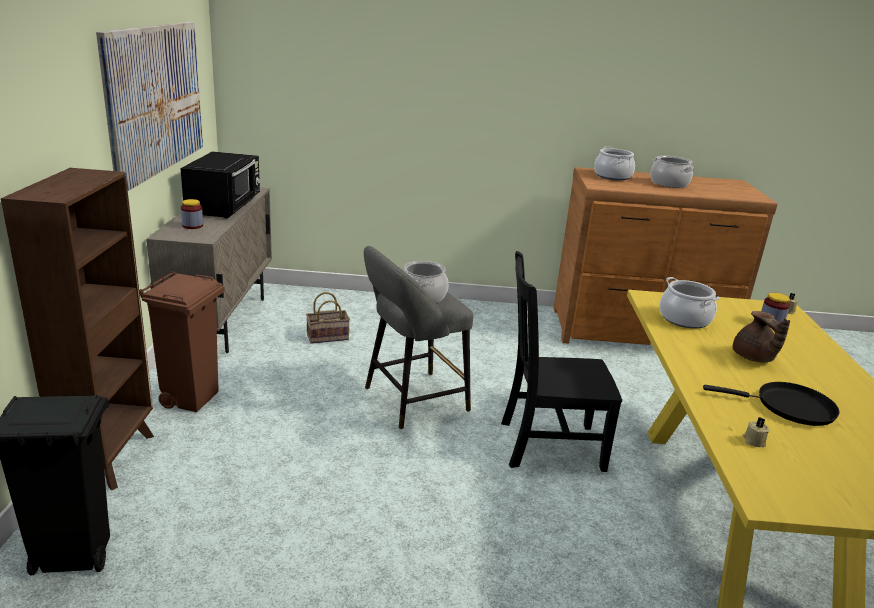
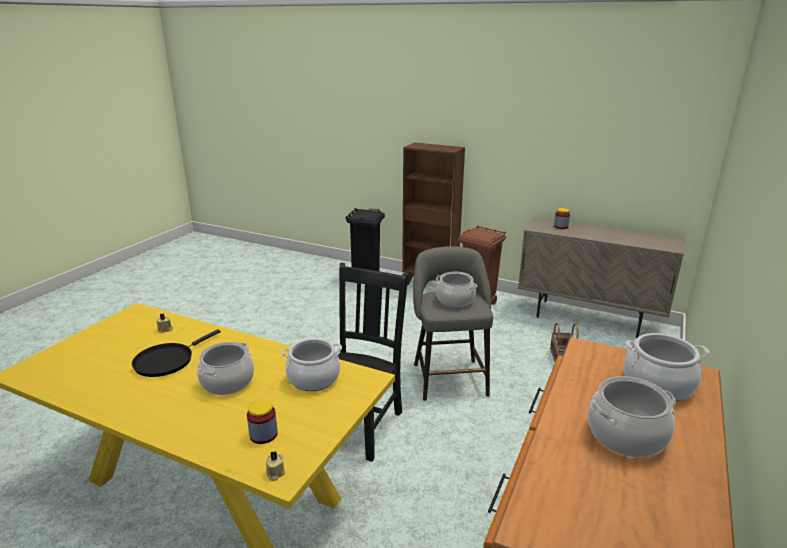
camera: 115 degrees right, 0 degrees up
picture [96,22,203,191] -> none
black microwave [180,151,260,219] -> none
brown teapot [733,311,790,362] -> cooking pot [197,342,254,395]

